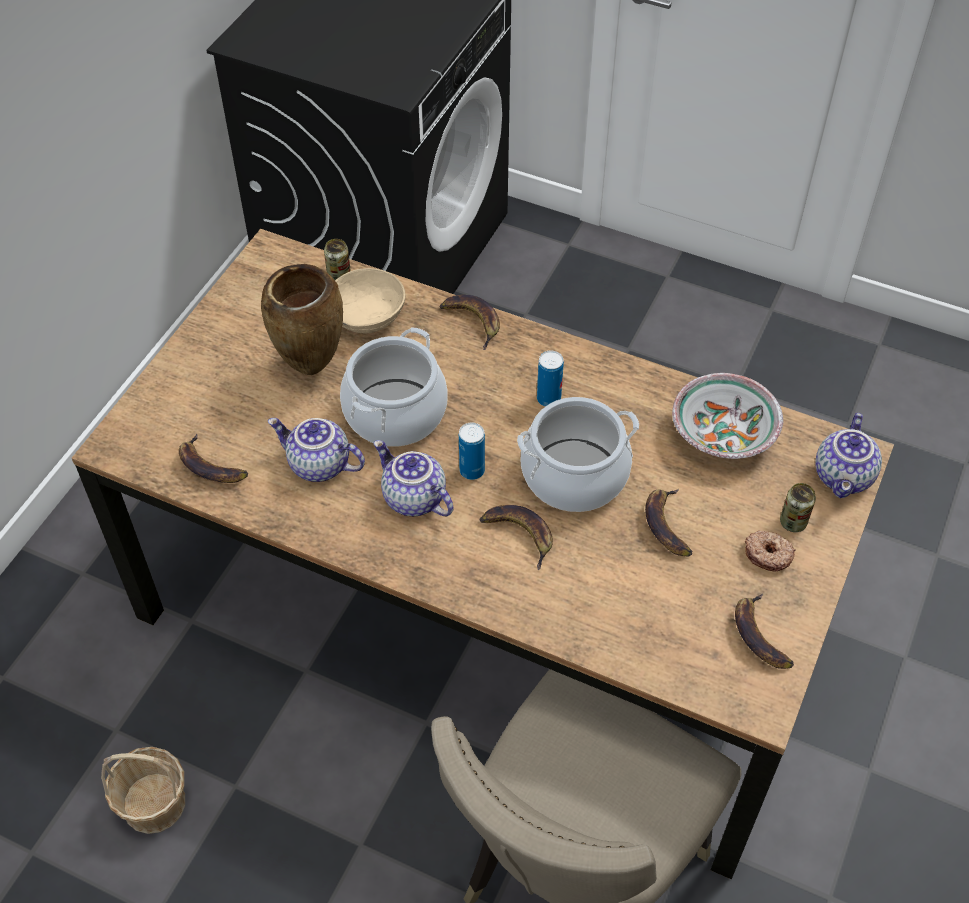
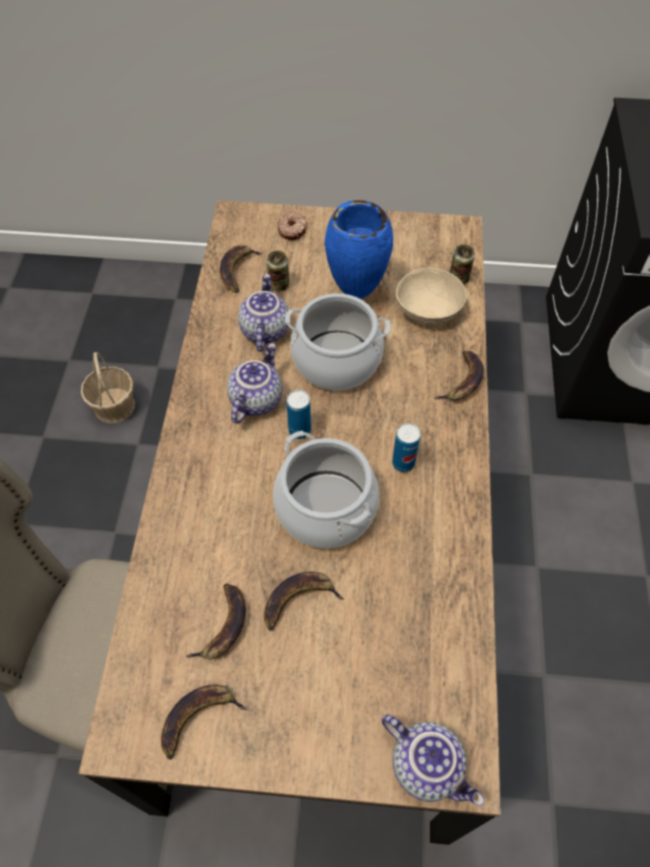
camera: 70 degrees right, 5 degrees up
brown vase [261,264,343,375] -> blue vase [325,200,393,299]
banana [479,505,553,570] -> banana moved to [185,583,246,659]
bowl [672,373,783,459] -> none
donut [745,531,796,572] -> donut moved to [278,211,307,240]
can [780,483,816,532] -> can moved to [267,251,289,292]
teapot [815,413,882,498] -> teapot turned 135 degrees counterclockwise [382,714,484,806]

